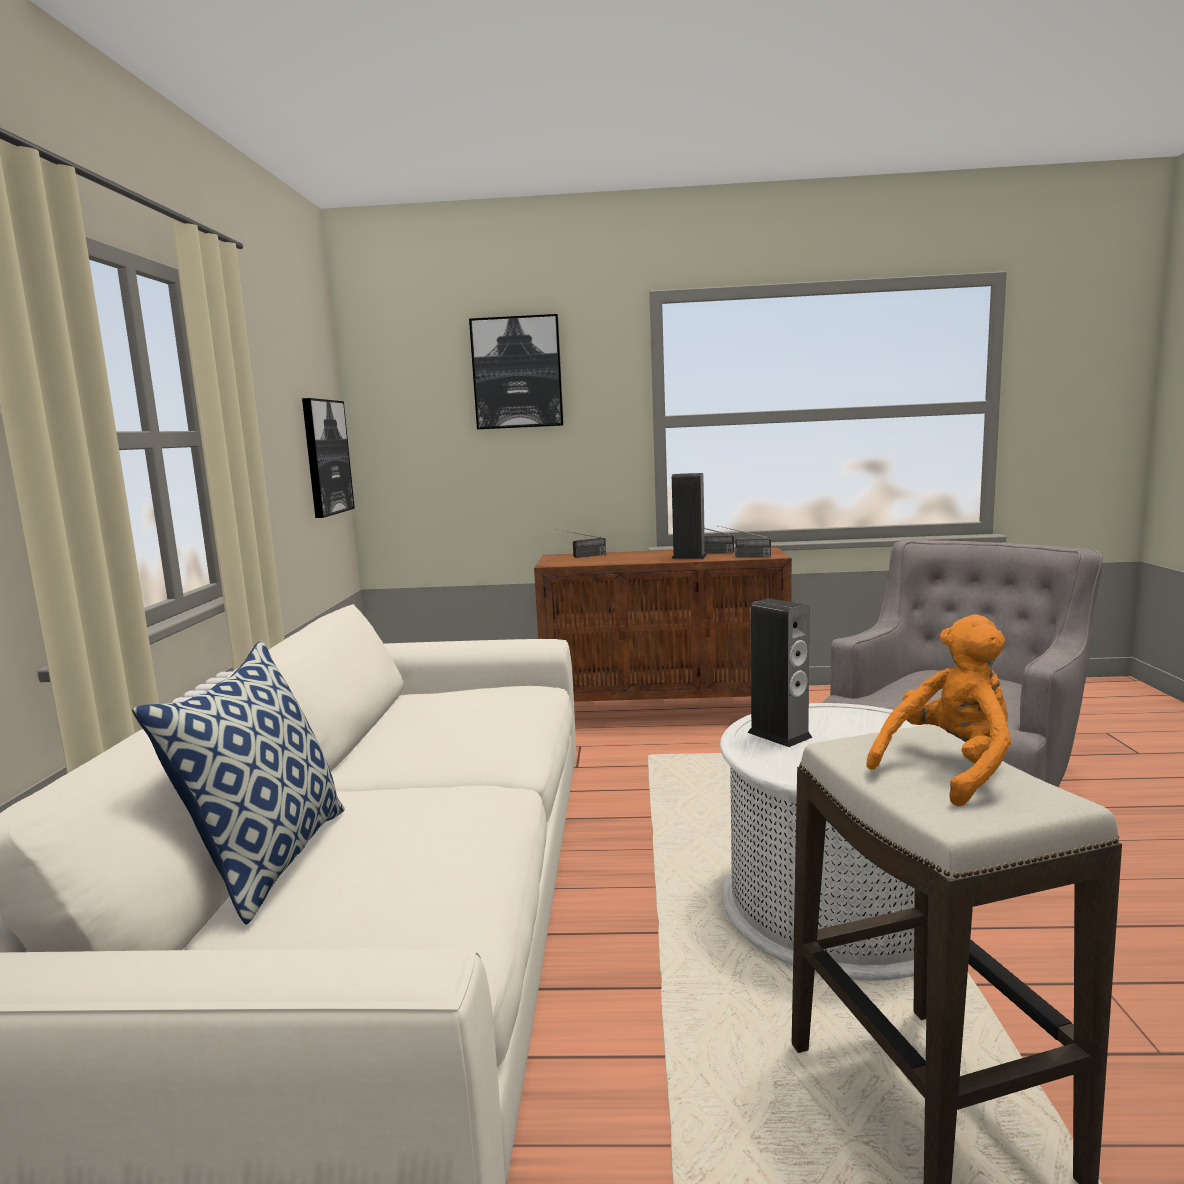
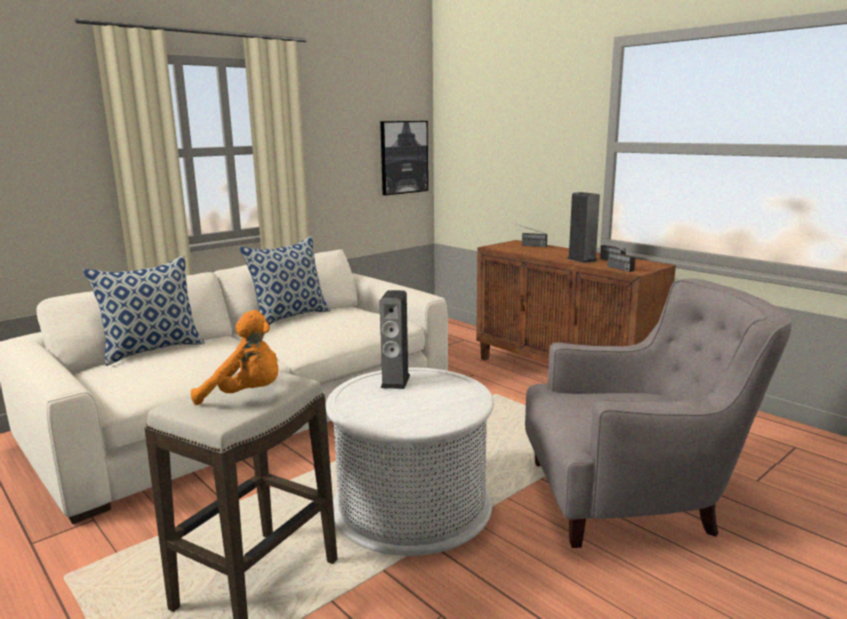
camera: 45 degrees right, 5 degrees up
picture [469,314,564,429] -> none
none -> pillow [239,236,331,325]

